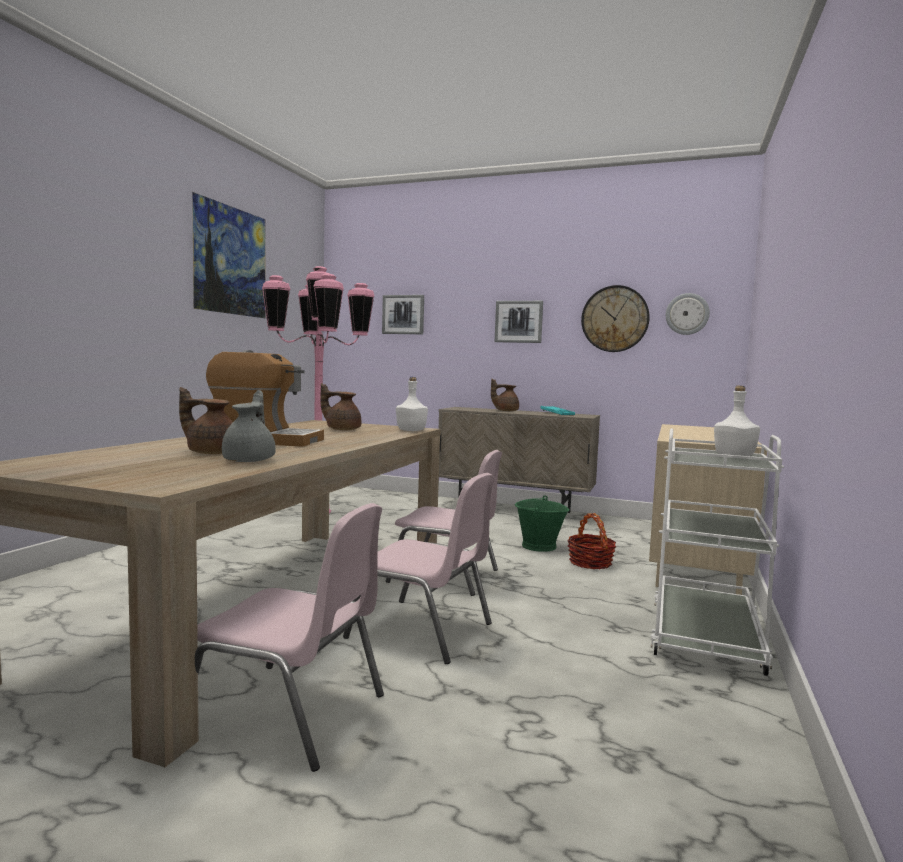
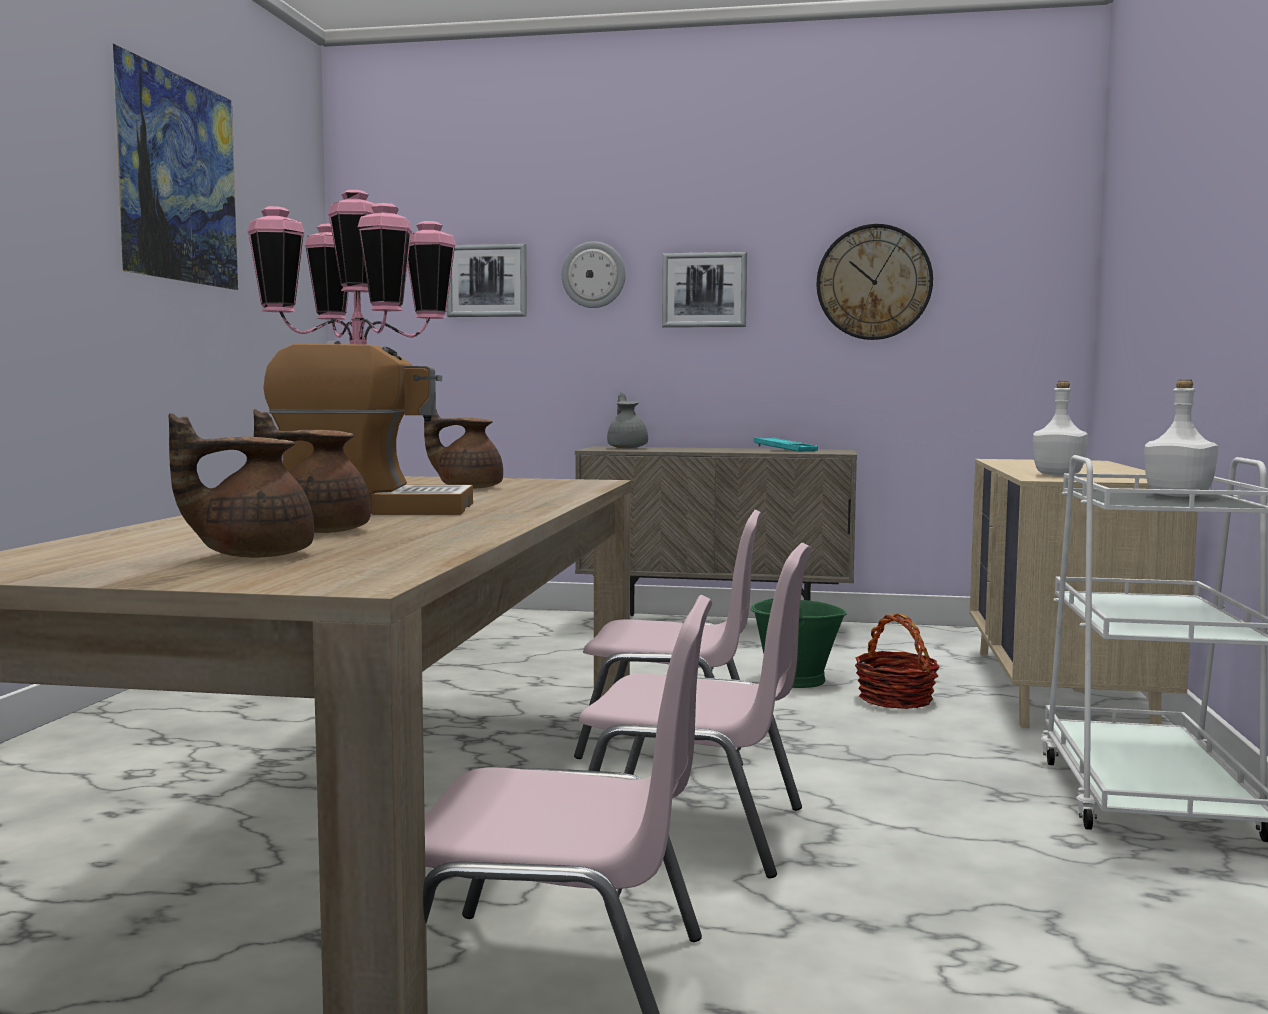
camera: 10 degrees left, 0 degrees up
grey teapot [222,390,276,462] -> grey teapot moved to [607,392,648,448]
white bottle [396,377,428,431] -> white bottle moved to [1033,381,1088,476]
brown teapot [491,379,519,411] -> brown teapot moved to [169,413,314,557]
wall clock [666,293,710,335] -> wall clock moved to [562,241,626,308]

